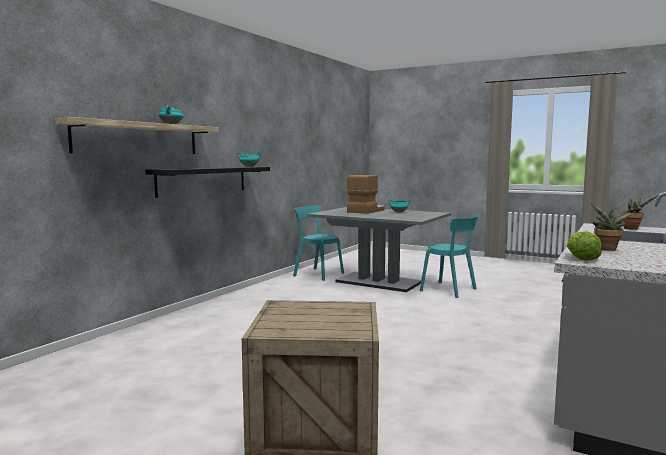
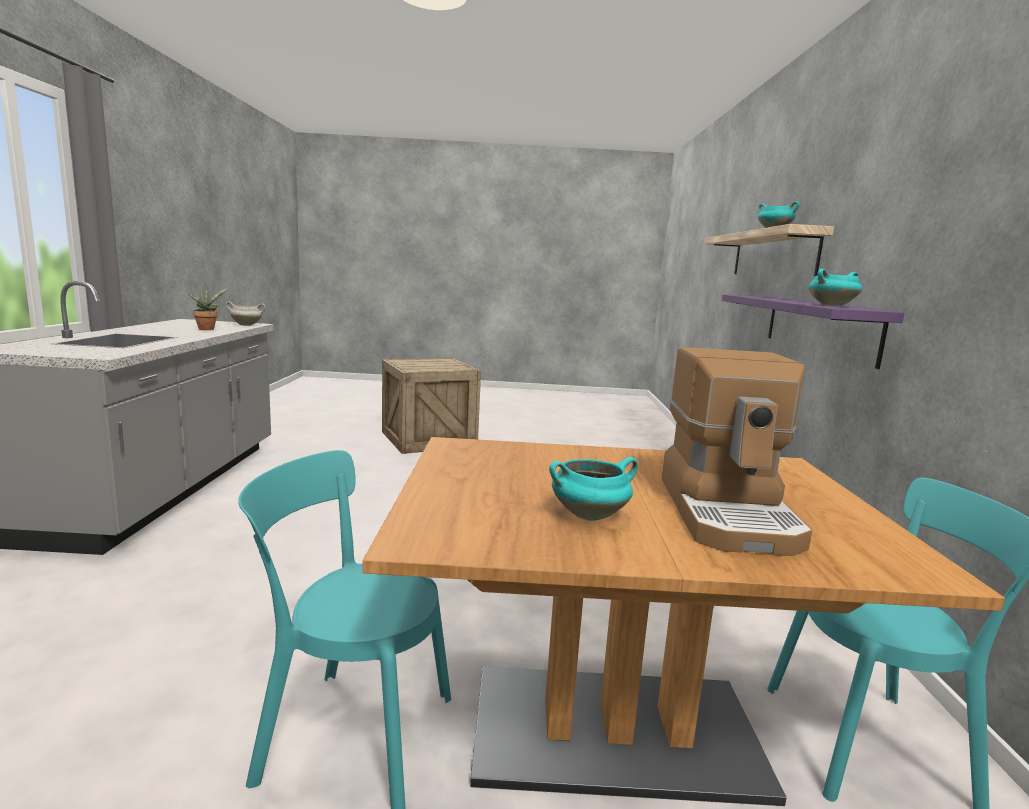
camera: 150 degrees right, 5 degrees up
black shelf [145,167,270,198] -> purple shelf [722,294,904,369]
grey dining table [307,207,451,292] -> brown dining table [362,437,1005,806]
lettuce [567,231,602,261] -> white cooking pot [226,302,265,326]
potted plant [621,192,661,230] -> none

